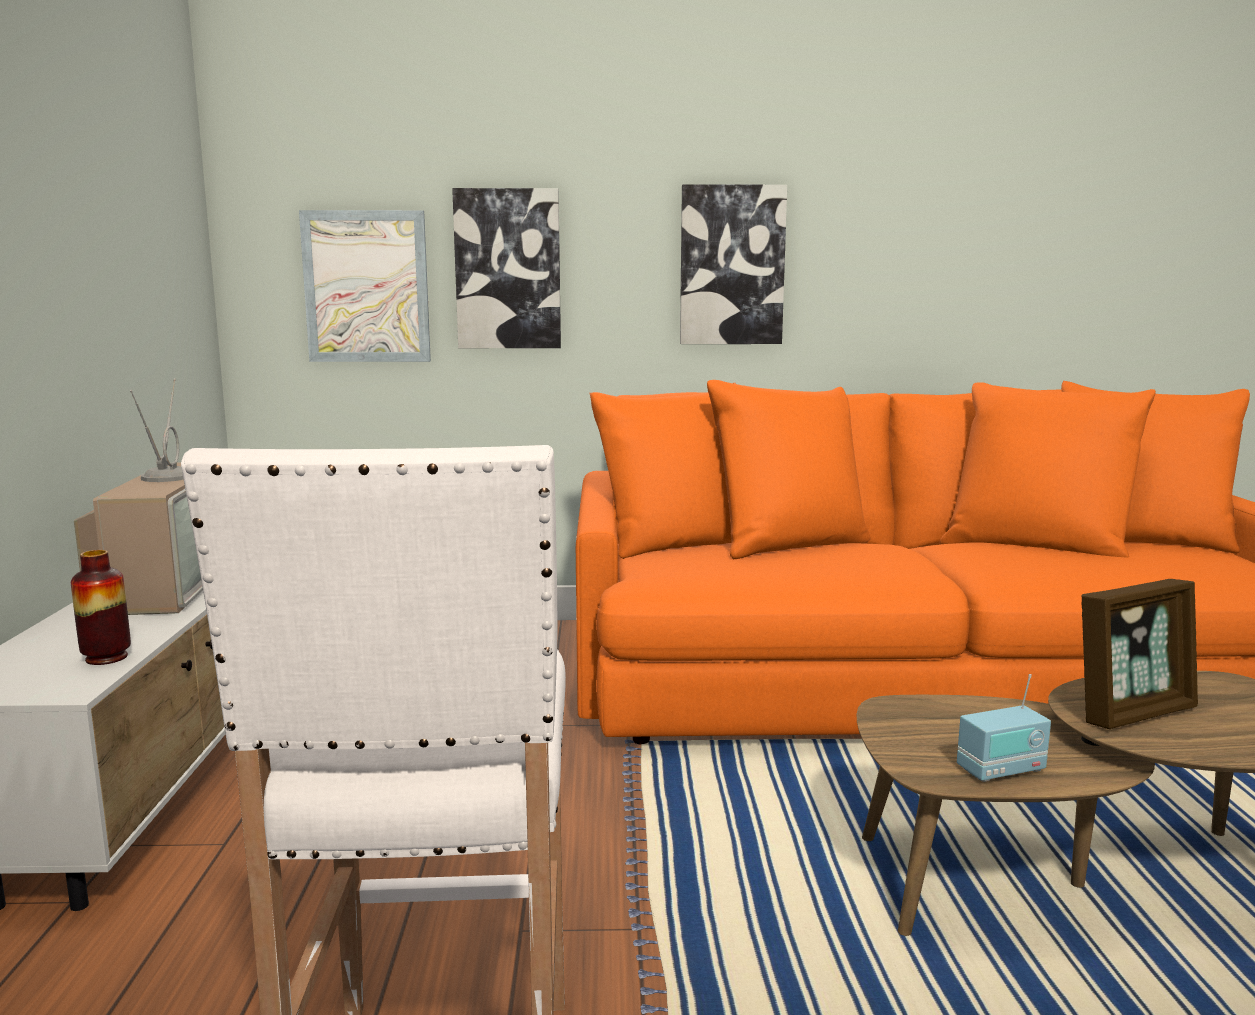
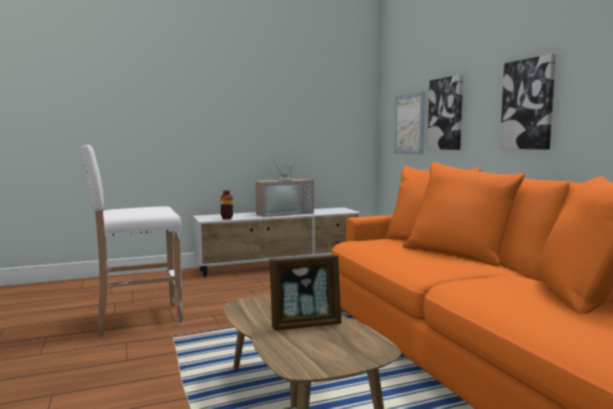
camera: 70 degrees right, 5 degrees down
radio [957,674,1051,782] -> none
picture frame [1082,579,1198,729] -> picture frame turned 60 degrees counterclockwise [269,255,341,331]

